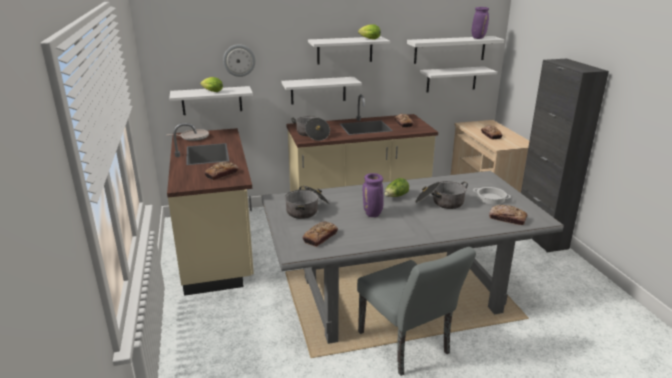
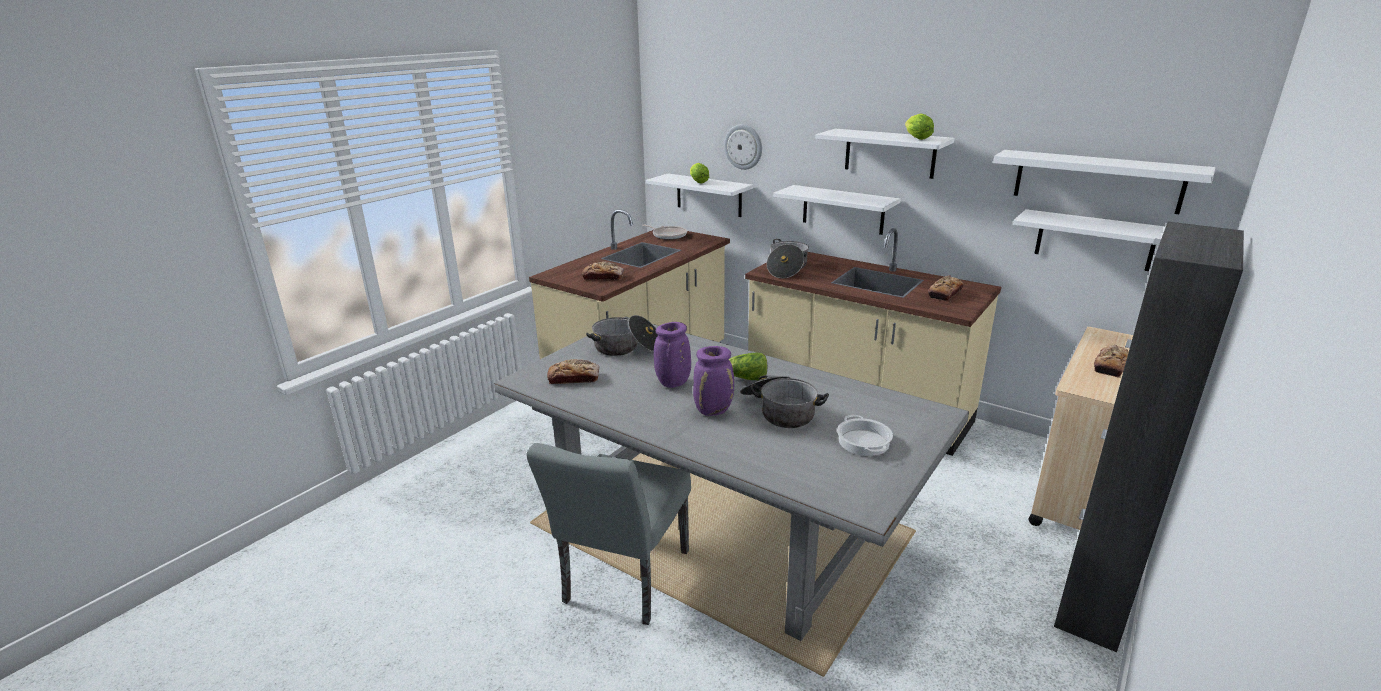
camera: 50 degrees right, 0 degrees up
purple vase [472,7,489,39] -> purple vase moved to [693,346,734,416]
bread [489,205,527,225] -> none

